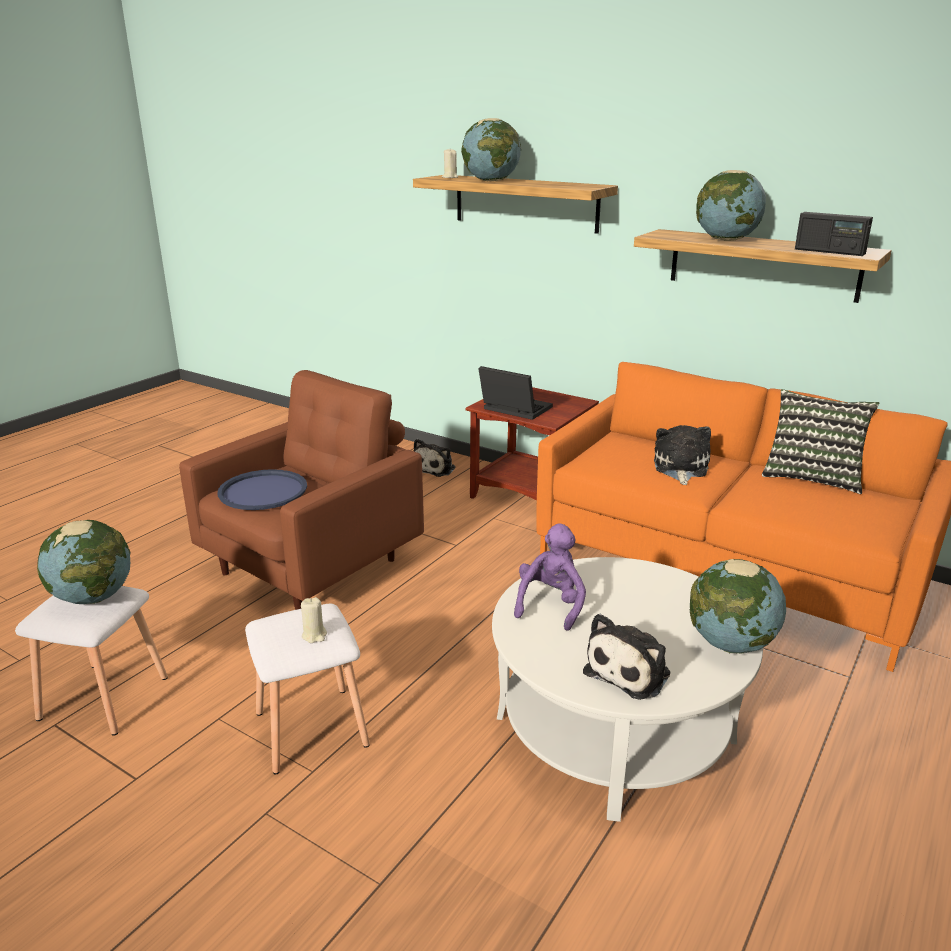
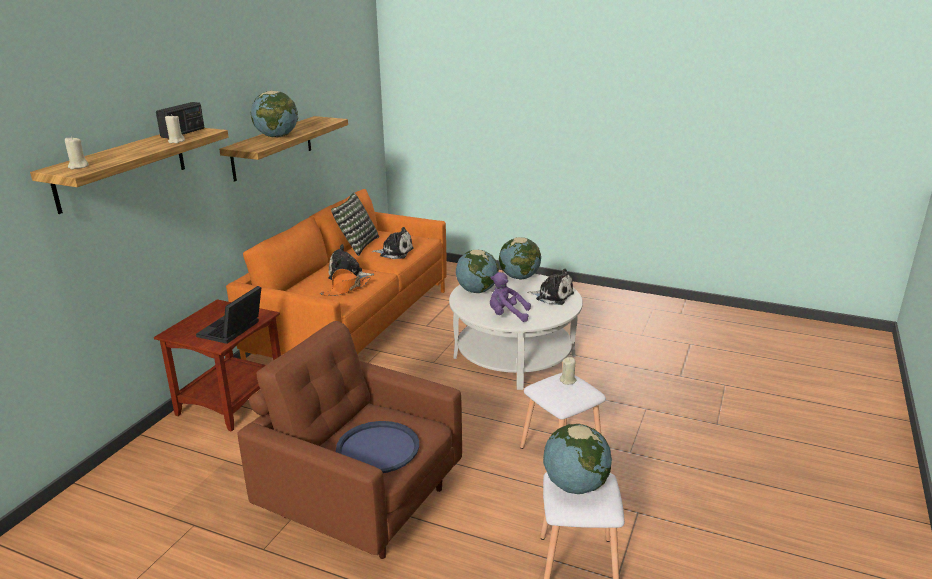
camera: 100 degrees left, 0 degrees up
plush toy [414,439,455,477] -> plush toy moved to [371,227,414,259]
globe [461,118,521,181] -> globe moved to [456,250,499,293]
radio [795,212,873,256] -> radio moved to [156,102,204,139]
none -> beige candle [165,114,185,143]
none -> orange hat [320,269,371,296]

